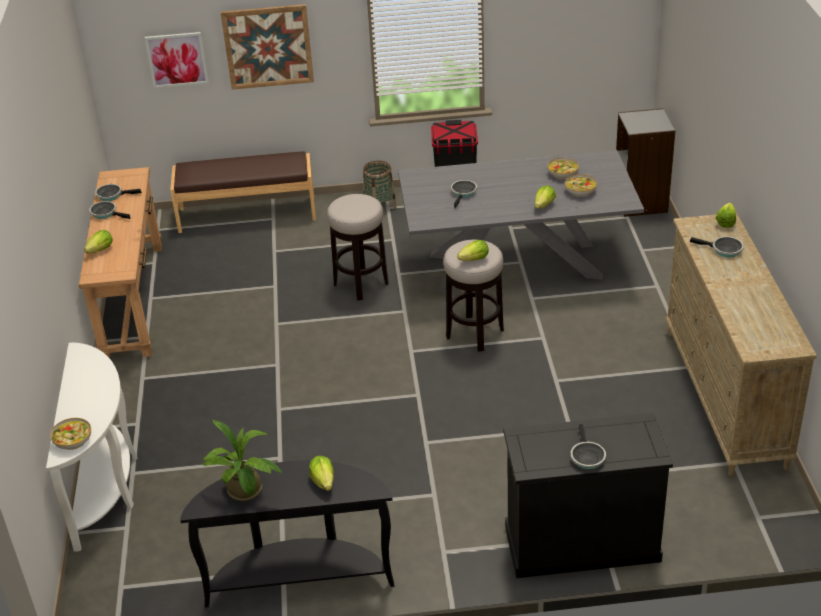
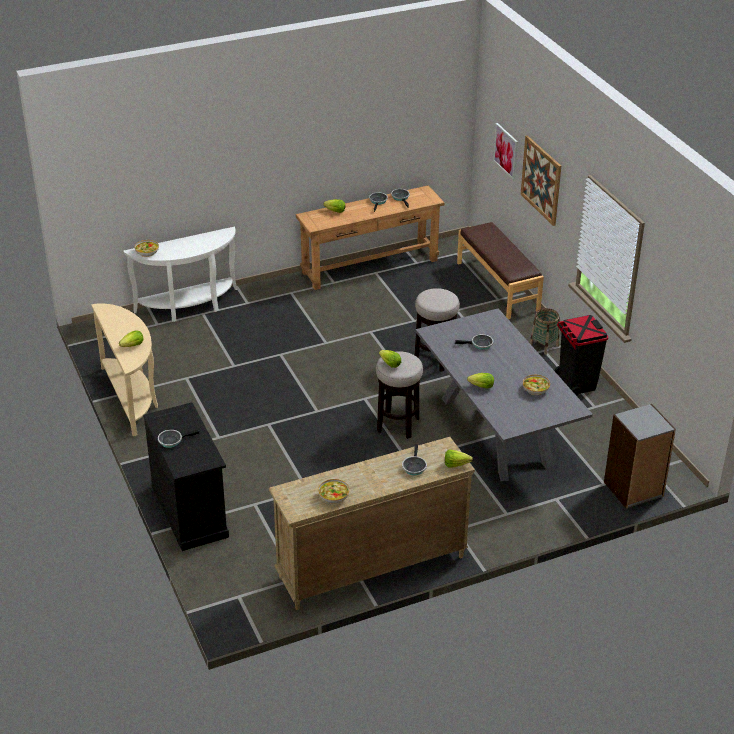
camera: 70 degrees right, 0 degrees up
black console table [180,460,394,608] -> beige console table [91,304,158,436]
potted plant [202,420,282,501] -> none
bowl [565,174,597,197] -> bowl moved to [318,479,350,504]

